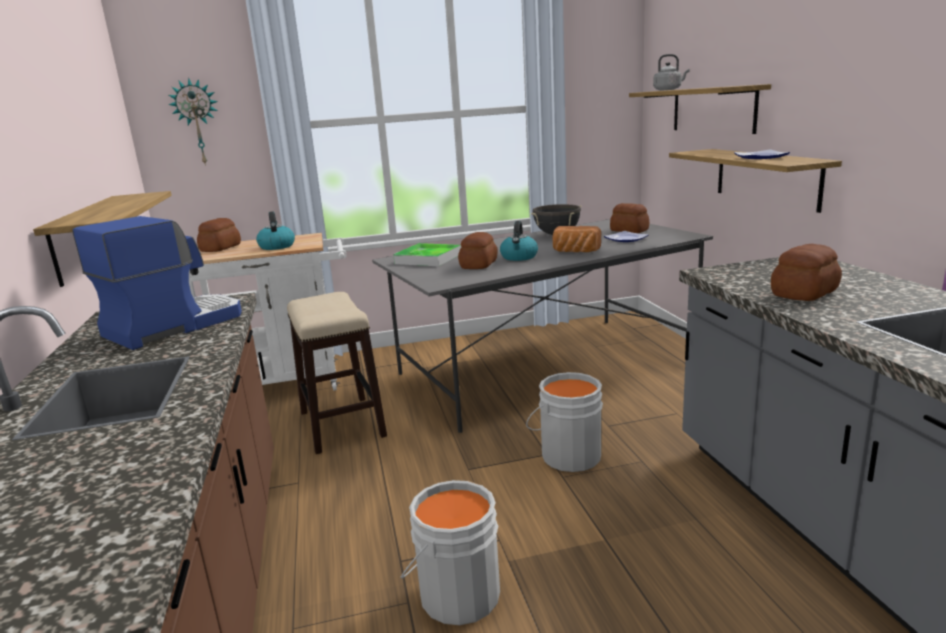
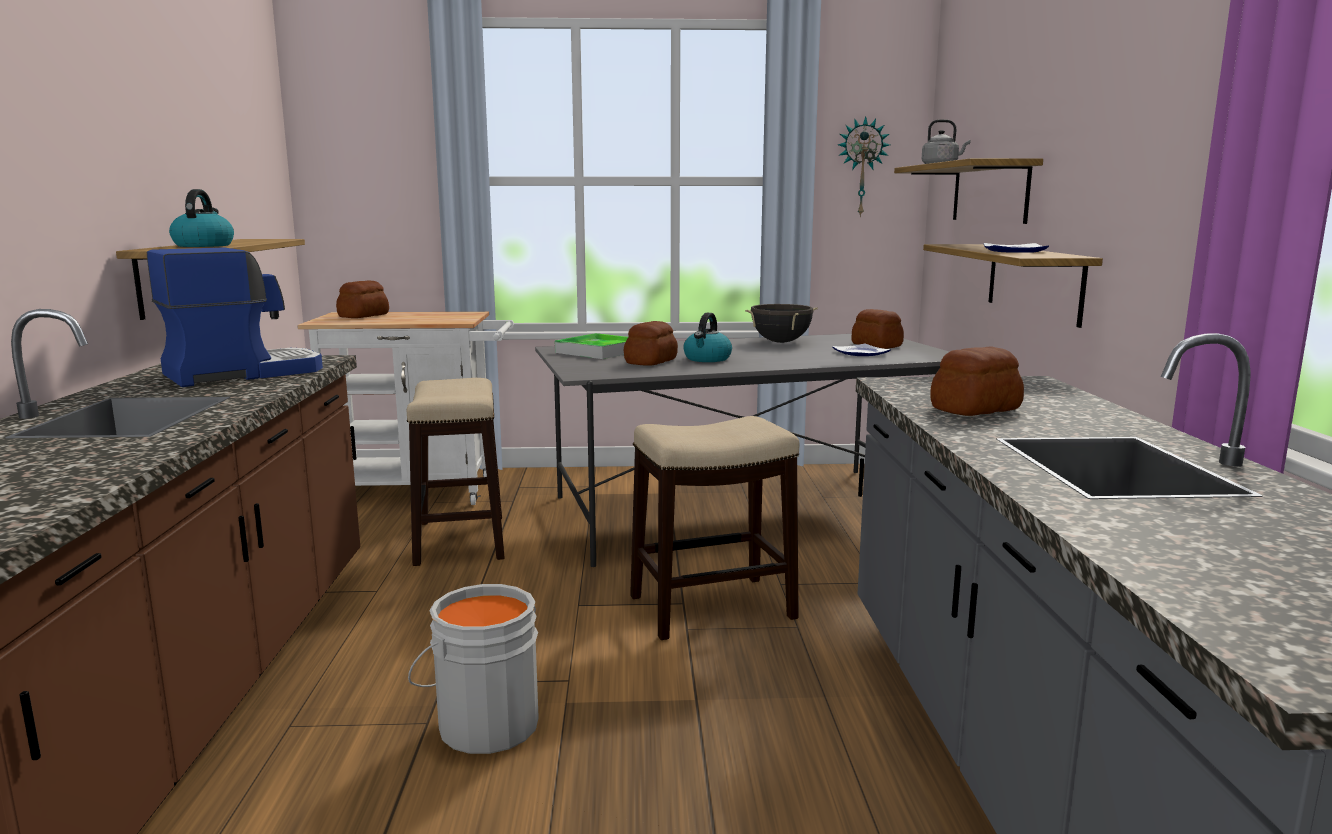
camera: 10 degrees right, 5 degrees down
wall clock [168,78,218,166] -> wall clock moved to [838,116,890,217]
kettle [256,211,295,250] -> kettle moved to [169,189,234,247]
grey bucket [526,372,603,472] -> stool [630,416,800,640]
bread [552,226,601,252] -> none

